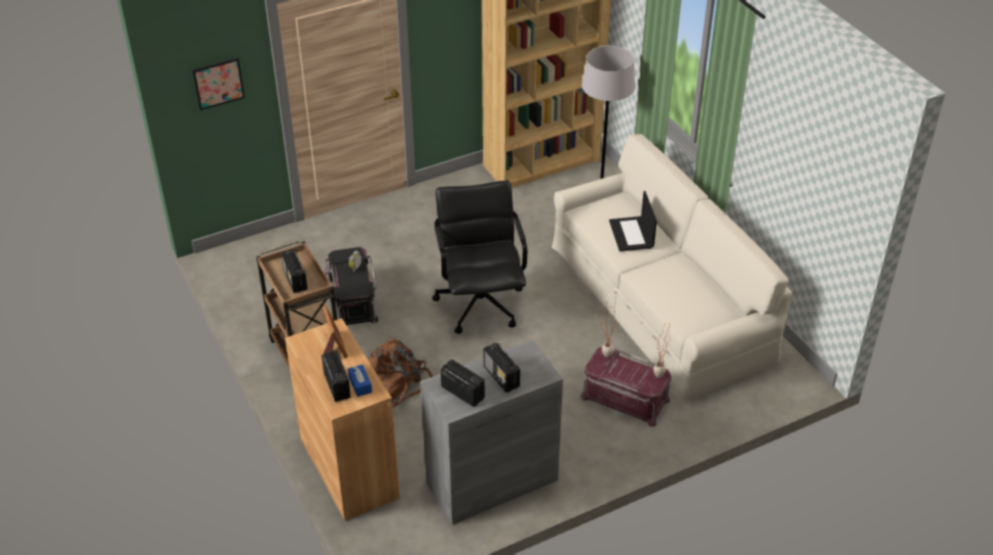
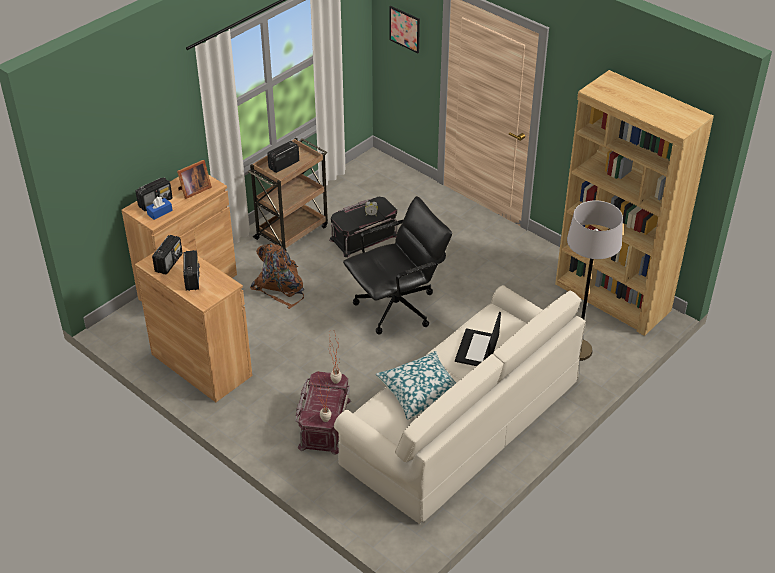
camera: 70 degrees right, 0 degrees up
grey cabinet [421,339,563,525] -> brown cabinet [135,245,252,402]
radio [484,343,520,393] -> radio turned 135 degrees clockwise [183,250,200,291]
laptop [609,191,657,251] -> laptop turned 45 degrees counterclockwise [455,312,501,366]
none -> pillow [376,351,456,420]

